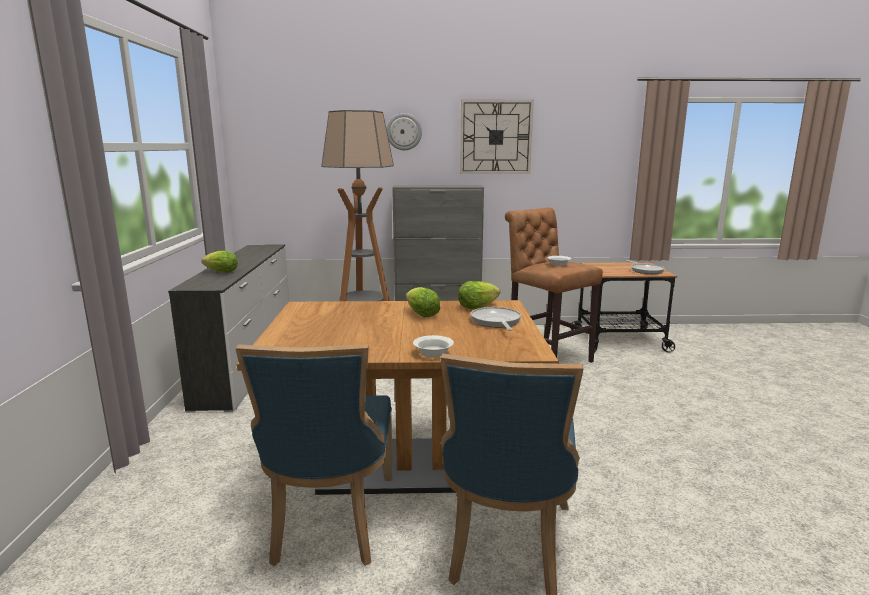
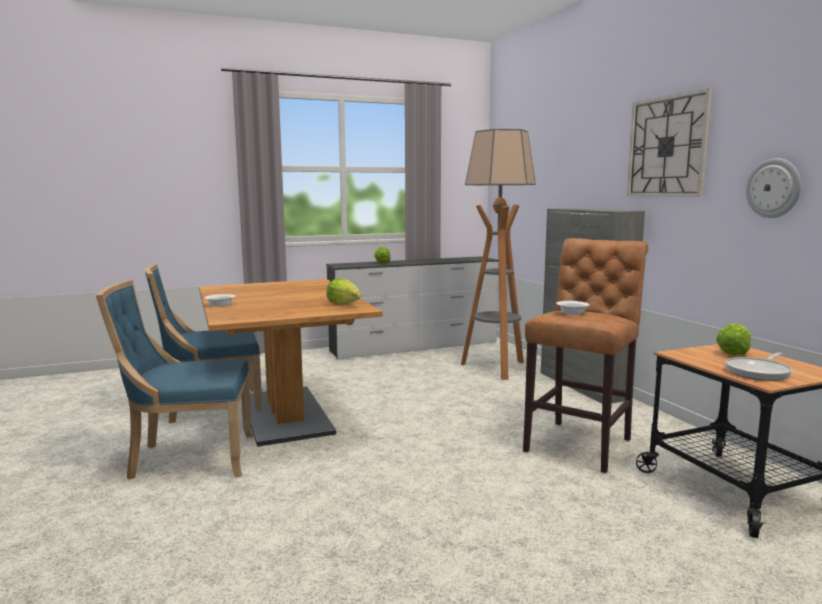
camera: 70 degrees right, 5 degrees down
wall clock [386,113,422,150] -> wall clock moved to [746,158,801,218]
lettuce [406,287,440,317] -> lettuce moved to [716,324,751,356]
frying pan [471,307,521,331] -> none

